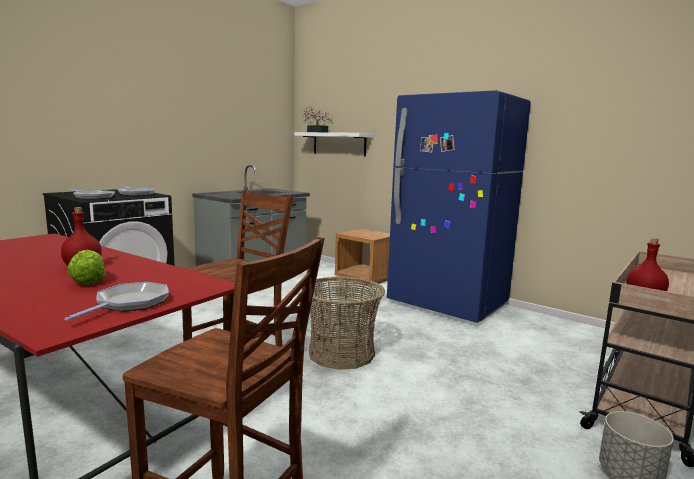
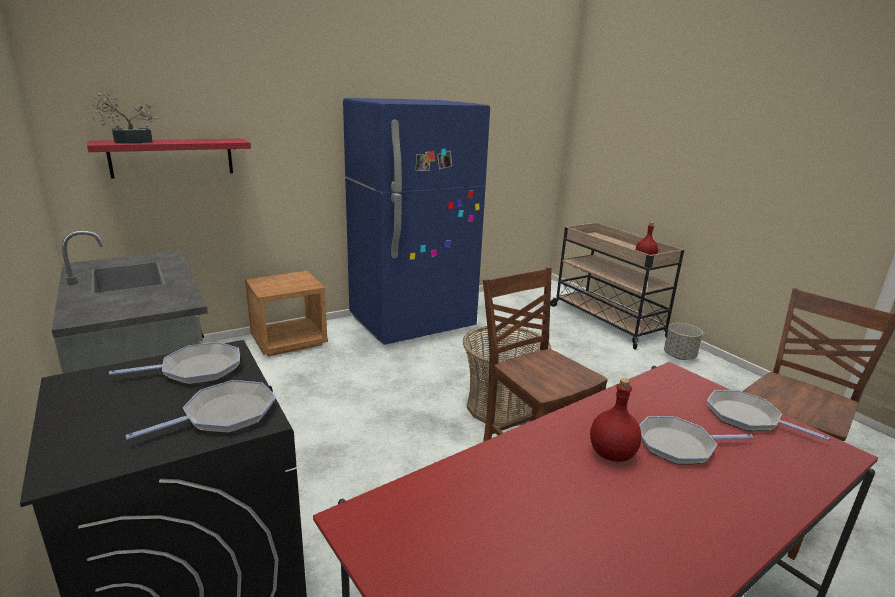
camera: 70 degrees left, 10 degrees up
lettuce [67,250,106,285] -> frying pan [639,416,753,465]
white shelf [294,132,373,156] -> red shelf [87,139,251,179]

